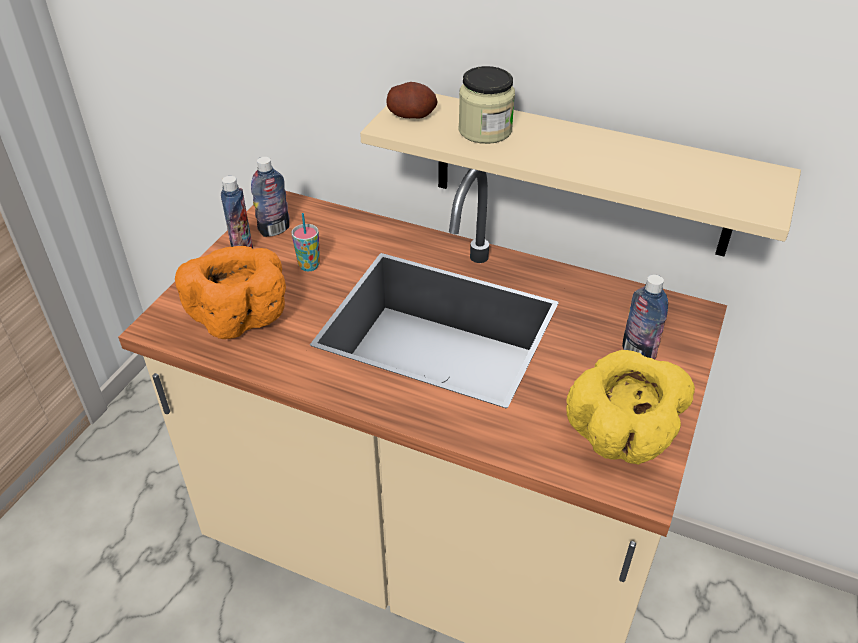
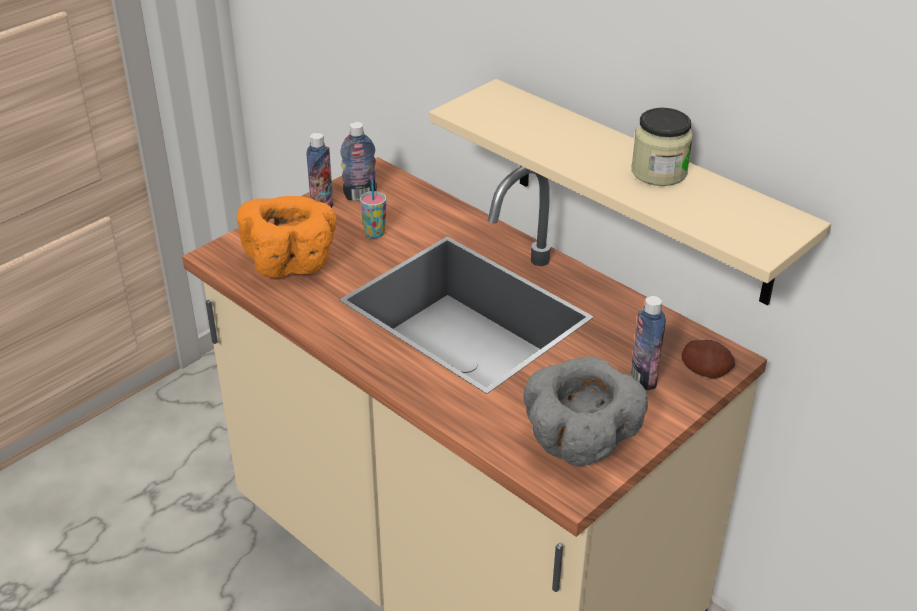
camera: 20 degrees right, 5 degrees down
potato [386,82,438,119] -> potato moved to [681,340,735,378]
jar [458,66,515,144] -> jar moved to [631,108,693,186]
yellow bowl [566,350,695,465] -> grey bowl [524,356,648,467]

